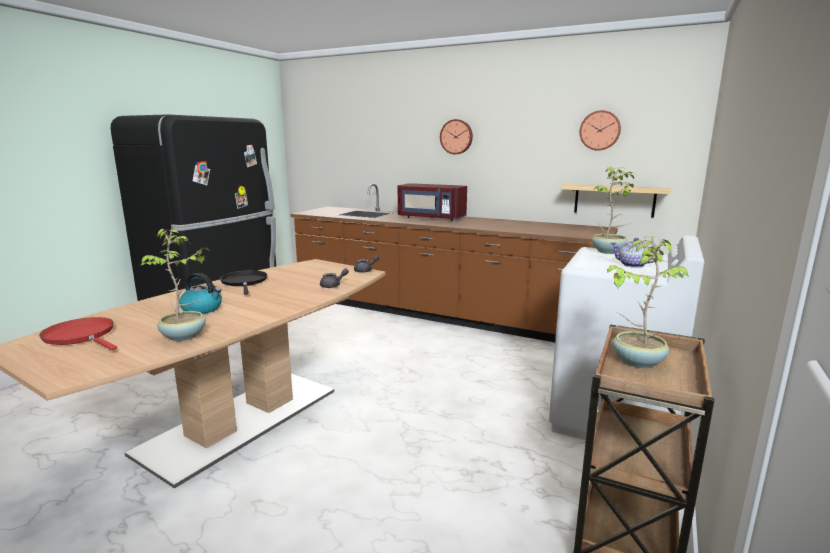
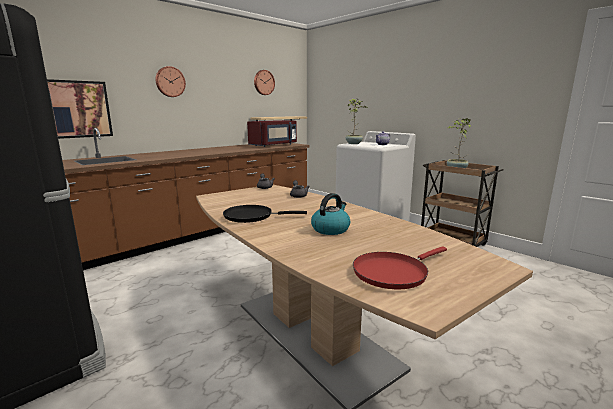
camera: 70 degrees left, 0 degrees up
potted plant [140,229,210,341] -> none
red microwave [398,183,467,221] -> red microwave moved to [247,120,297,147]
none -> picture [47,79,113,139]

